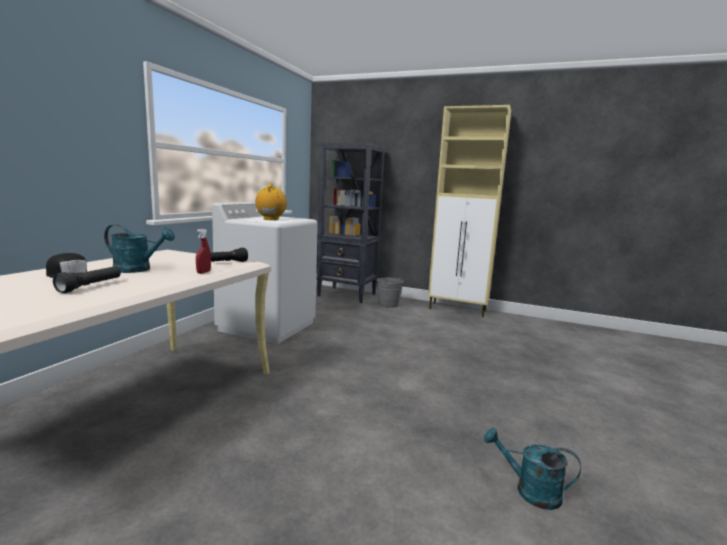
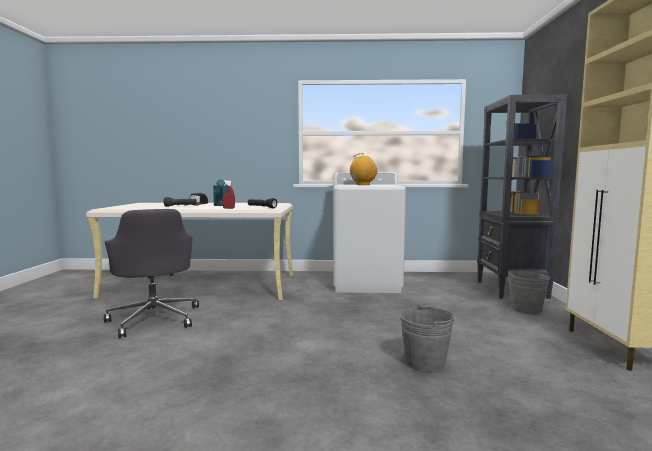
camera: 70 degrees right, 5 degrees down
turquoise watering can [484,428,581,510] -> none
none -> grey office chair [104,209,199,338]
none -> grey bucket [400,304,455,372]

